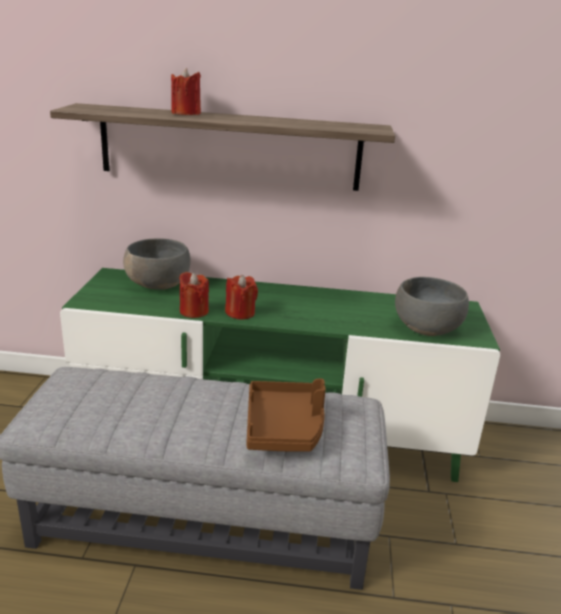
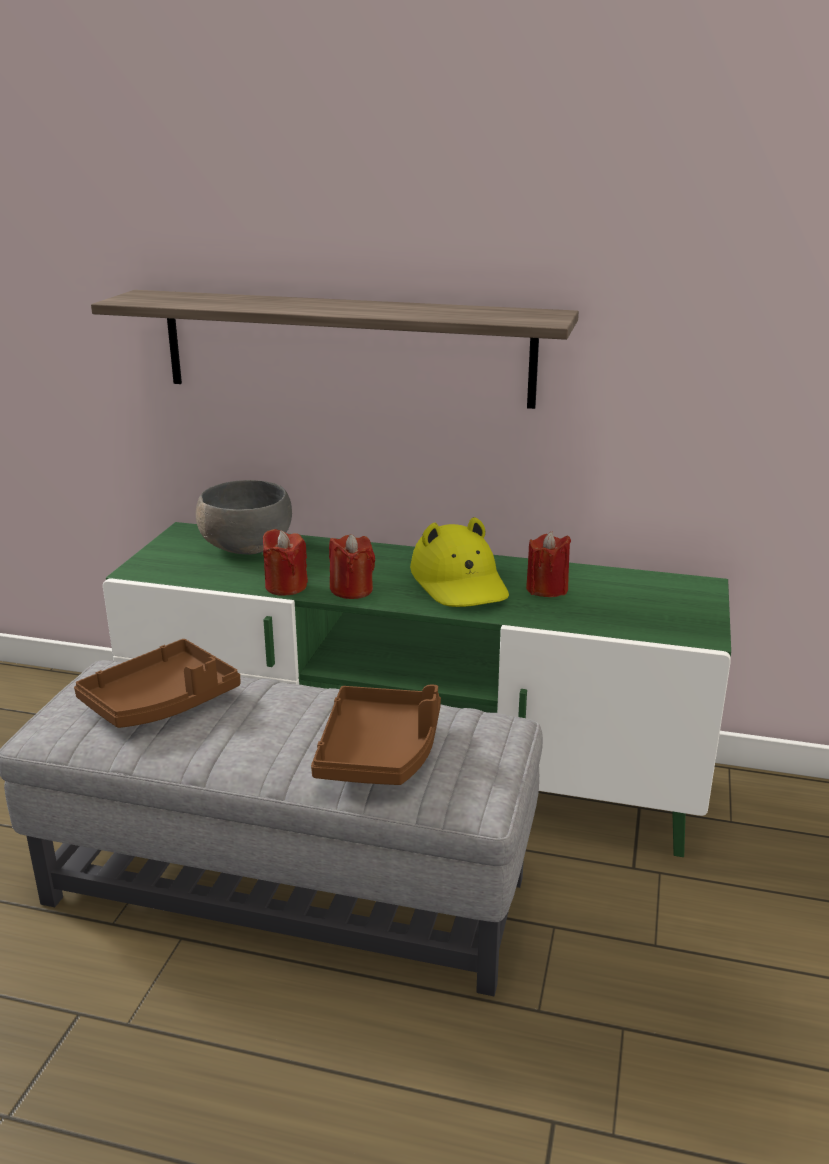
camera: 10 degrees right, 0 degrees up
red candle [171,68,201,115] -> red candle moved to [526,531,571,597]
grey bowl [395,277,469,336] -> none
none -> brown tray [74,639,241,728]
none -> yellow hat [410,517,509,607]

